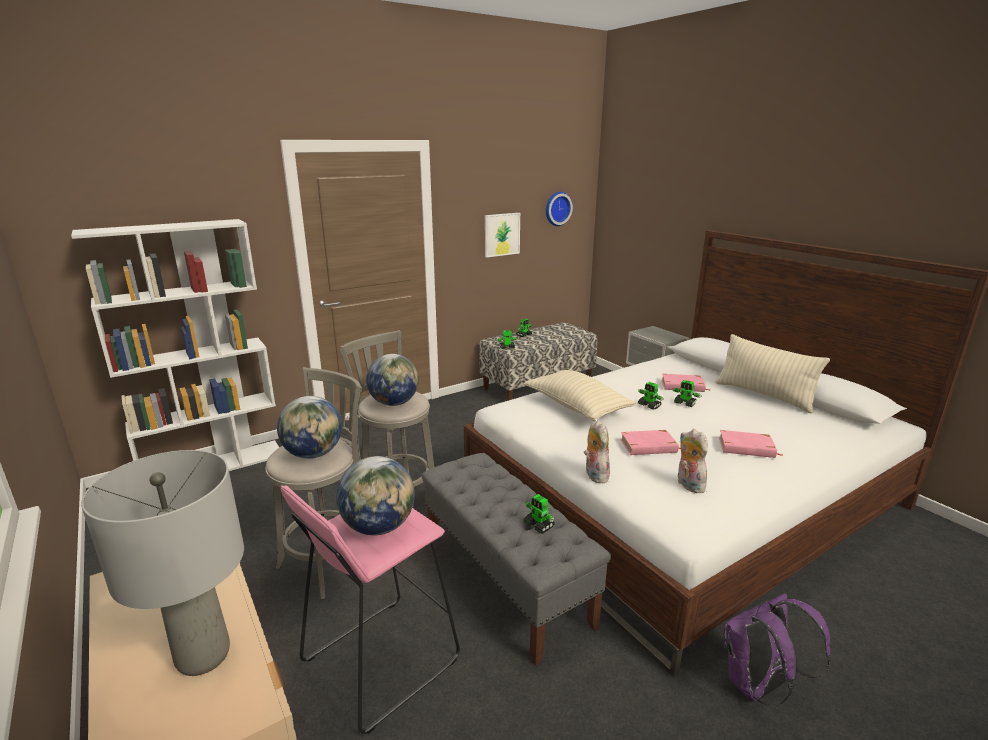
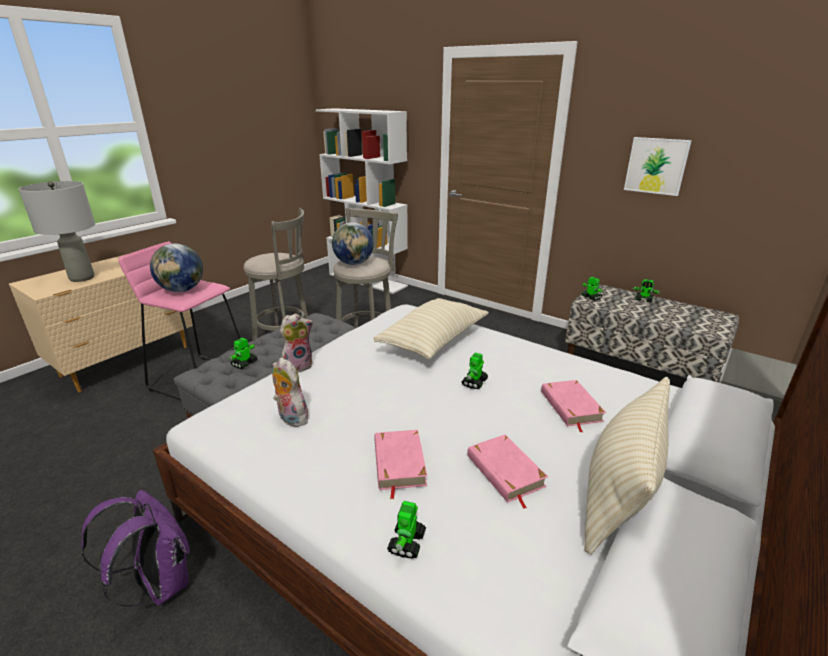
camera: 70 degrees right, 5 degrees up
globe [277,396,342,459] -> none
wall clock [546,192,573,226] -> none
pink book [620,430,681,455] -> pink book moved to [467,435,548,509]
toy robot [672,380,701,407] -> toy robot moved to [387,501,426,559]
plush toy [678,429,708,493] -> plush toy turned 90 degrees counterclockwise [272,358,308,427]

